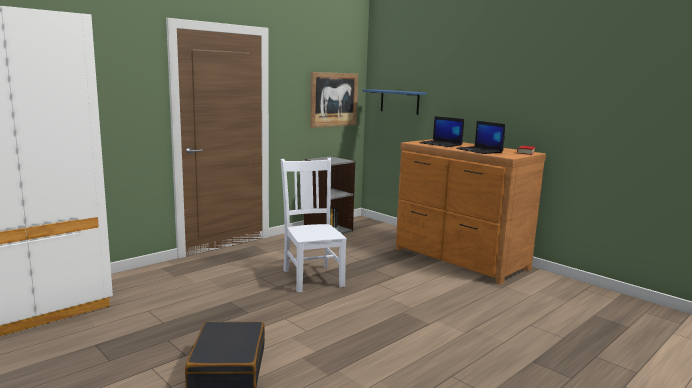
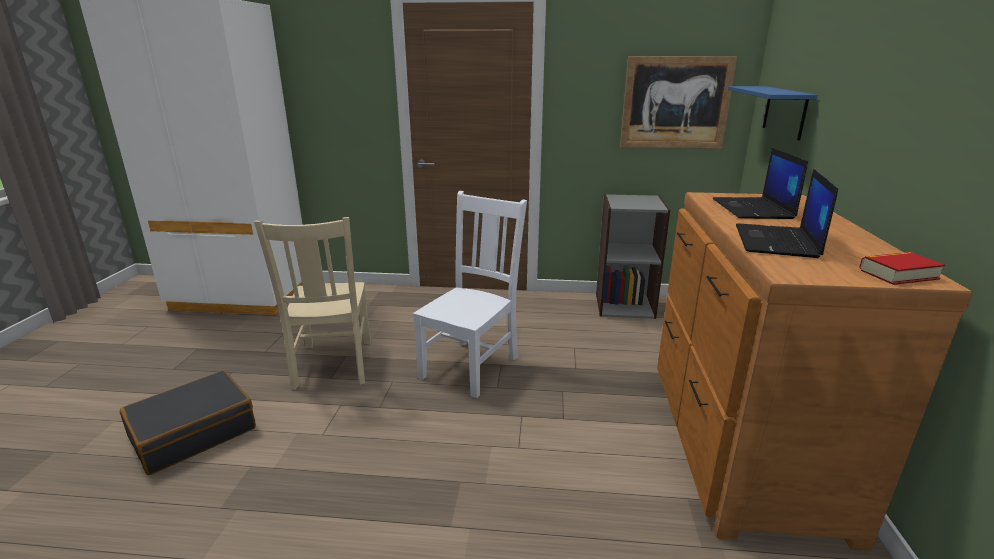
camera: 50 degrees right, 10 degrees up
none -> beige chair [254,217,371,390]

